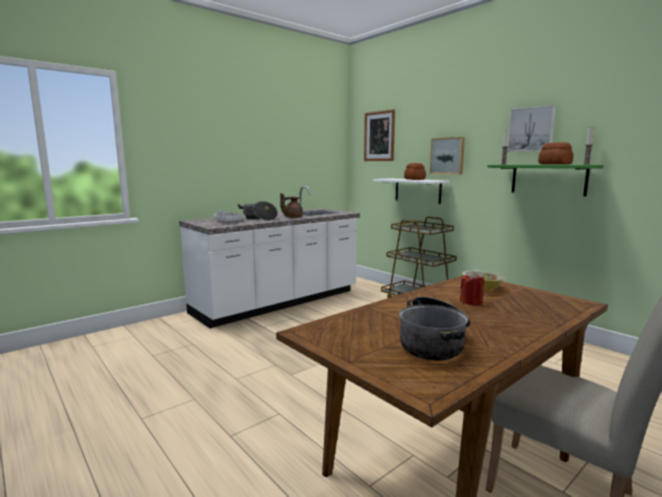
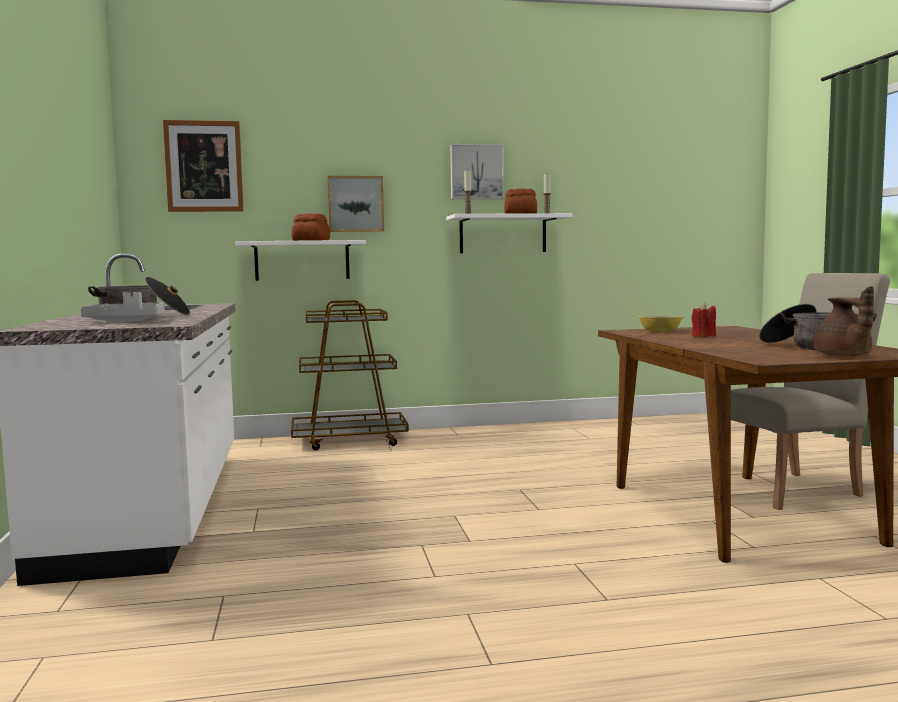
camera: 60 degrees left, 5 degrees down
brown teapot [280,193,303,218] -> brown teapot moved to [814,286,874,357]
green shelf [487,165,603,196] -> white shelf [446,213,573,253]

